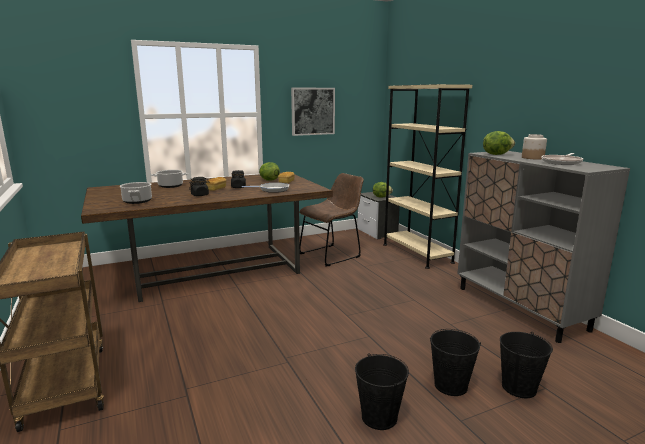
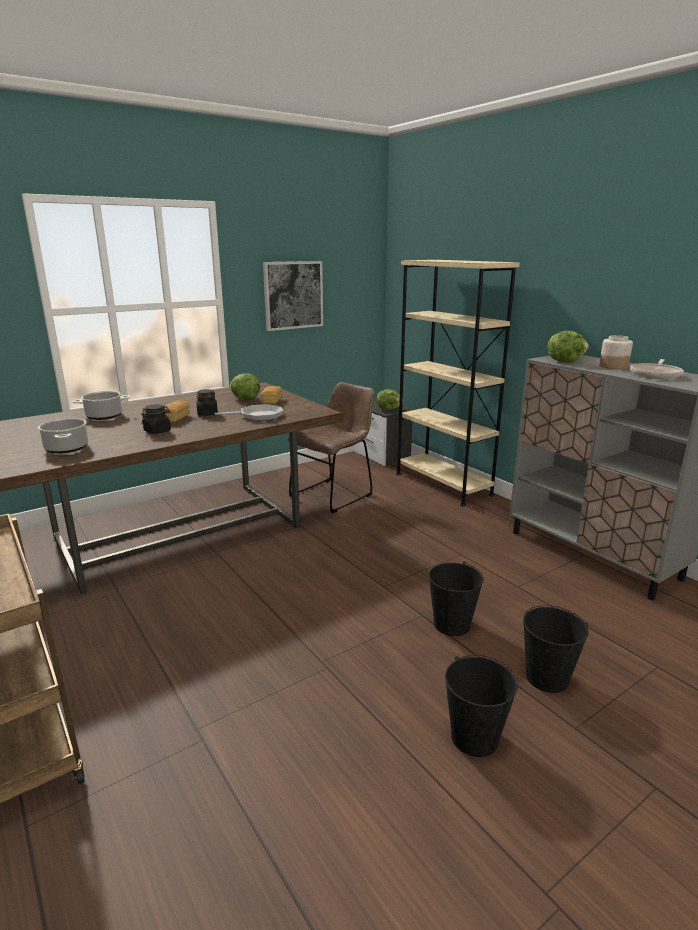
camera: 10 degrees left, 5 degrees up
black bucket [500,332,553,398] -> black bucket moved to [429,561,484,636]

